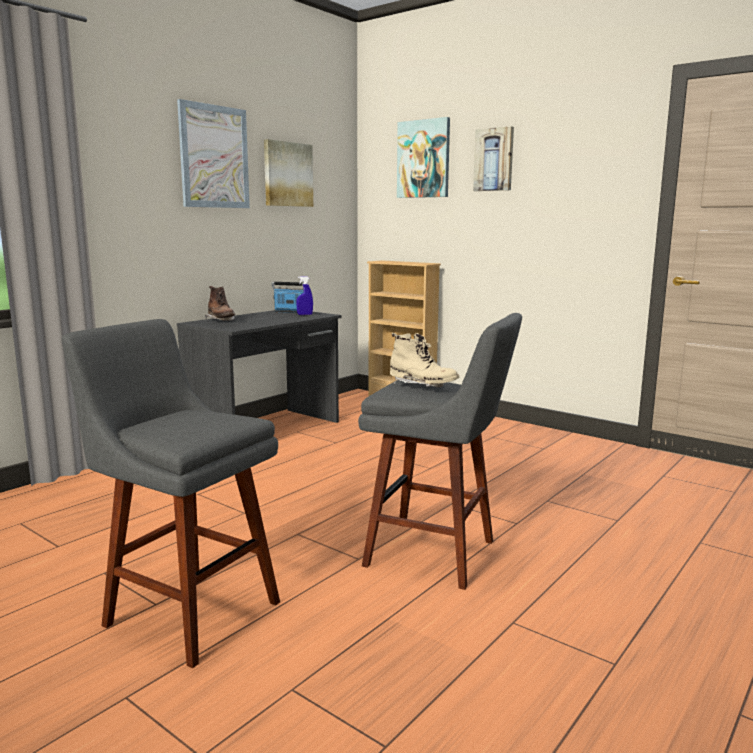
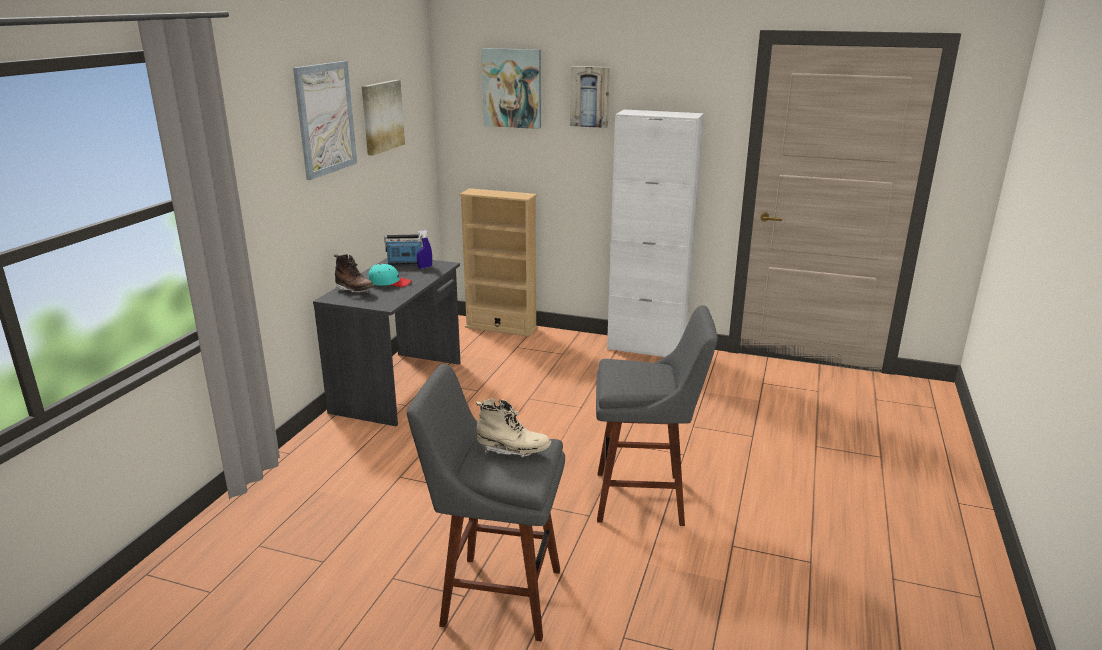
camera: 20 degrees left, 10 degrees up
beige boot [390,333,460,388] -> beige boot moved to [476,398,551,457]
none -> turquoise cap [368,263,412,287]
none -> white cabinet [607,109,704,357]

